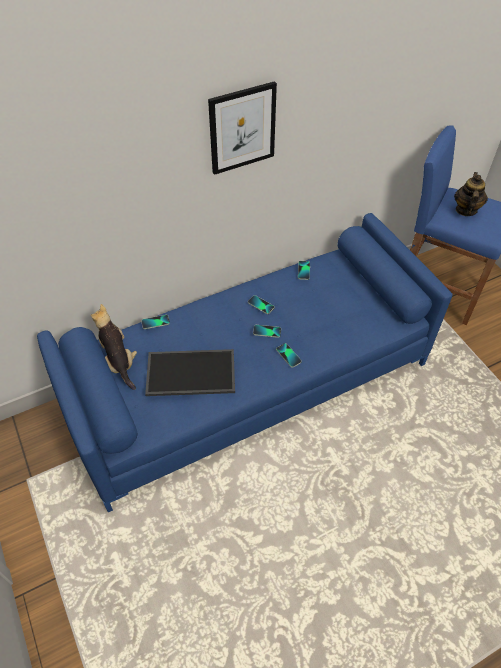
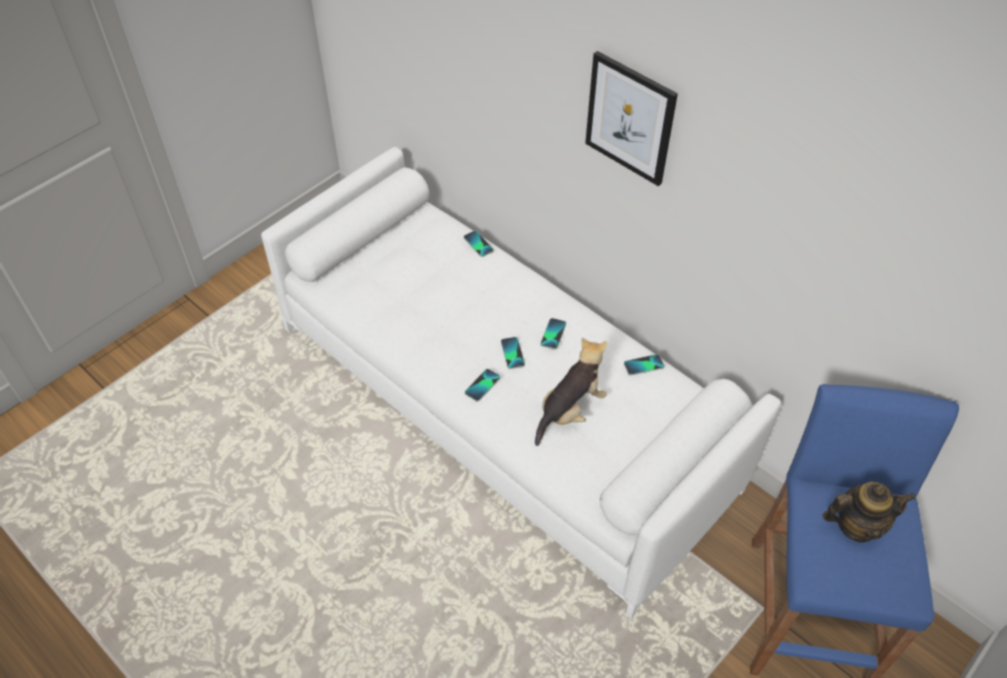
camera: 70 degrees right, 0 degrees up
blue sofa [37,213,453,512] -> white sofa [261,147,781,618]
plush toy [91,304,137,390] -> plush toy moved to [535,338,607,446]
tray [145,349,235,396] -> none

